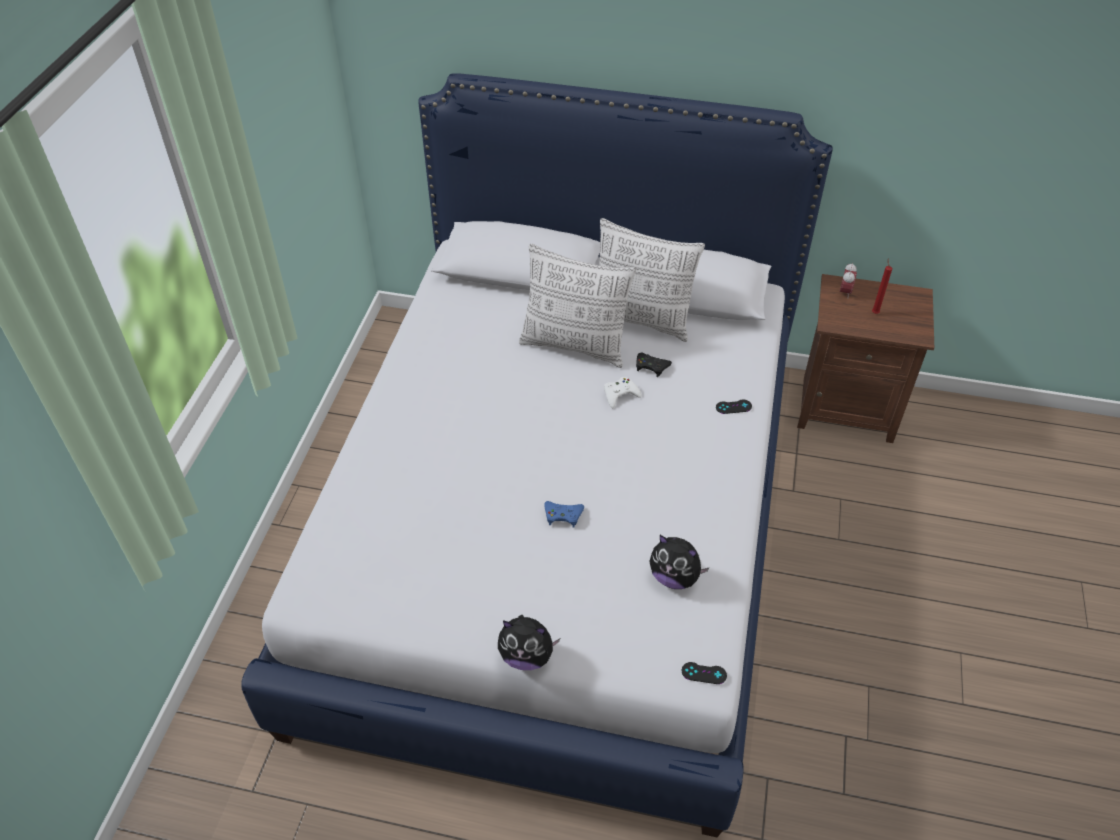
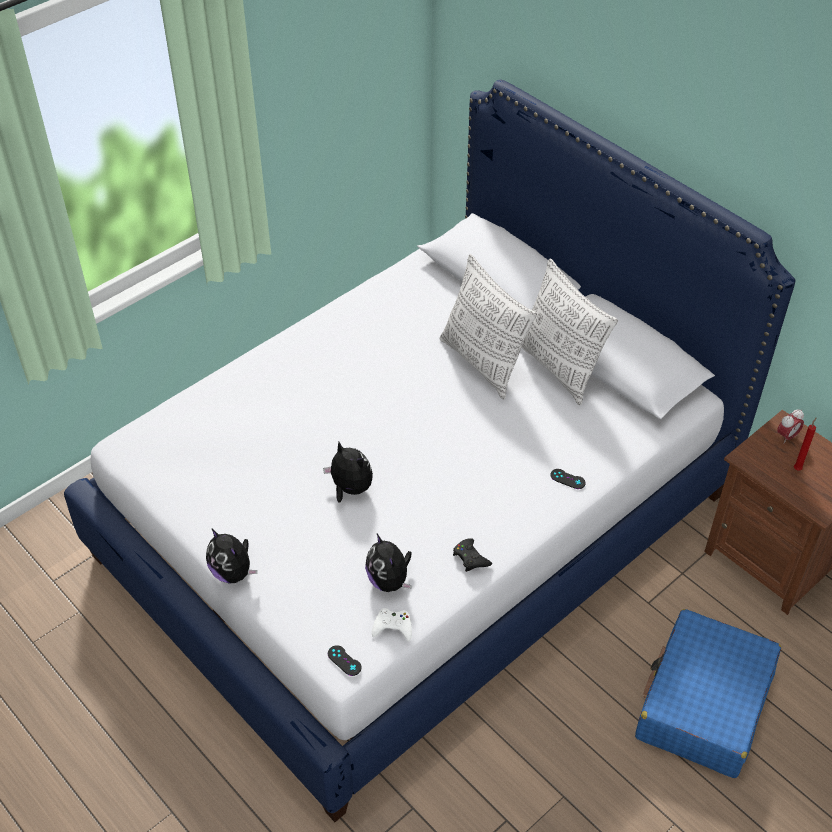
camera: 35 degrees right, 0 degrees up
blue game controller [544,501,584,527] -> plush toy [323,442,373,503]
white game controller [604,377,642,409] -> white game controller moved to [372,608,412,642]
black game controller [636,353,672,377] -> black game controller moved to [453,538,492,572]
none -> blue suitcase [635,609,781,778]

